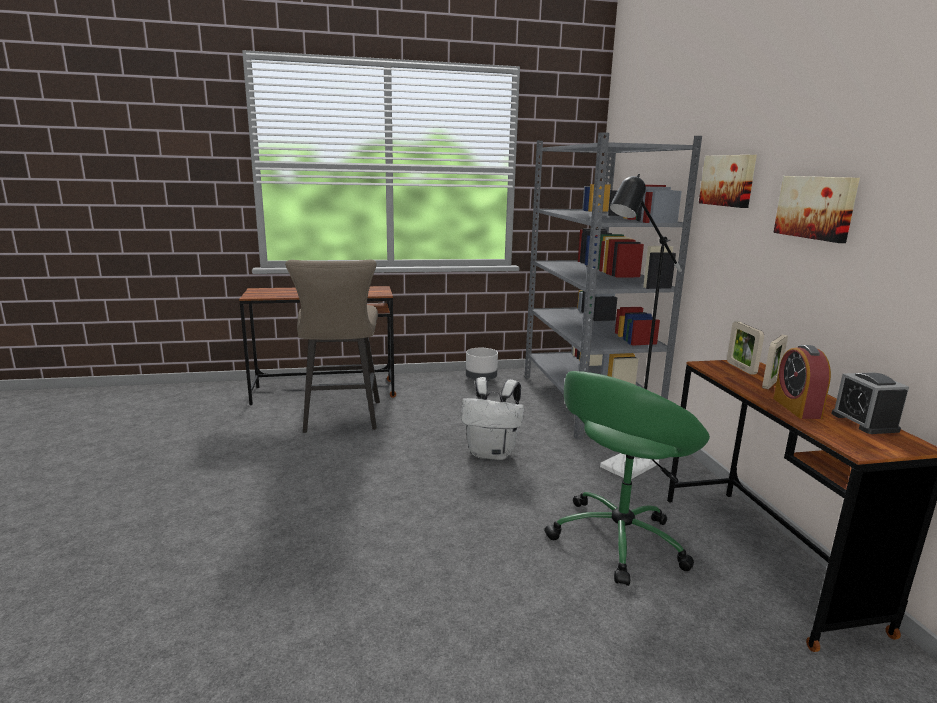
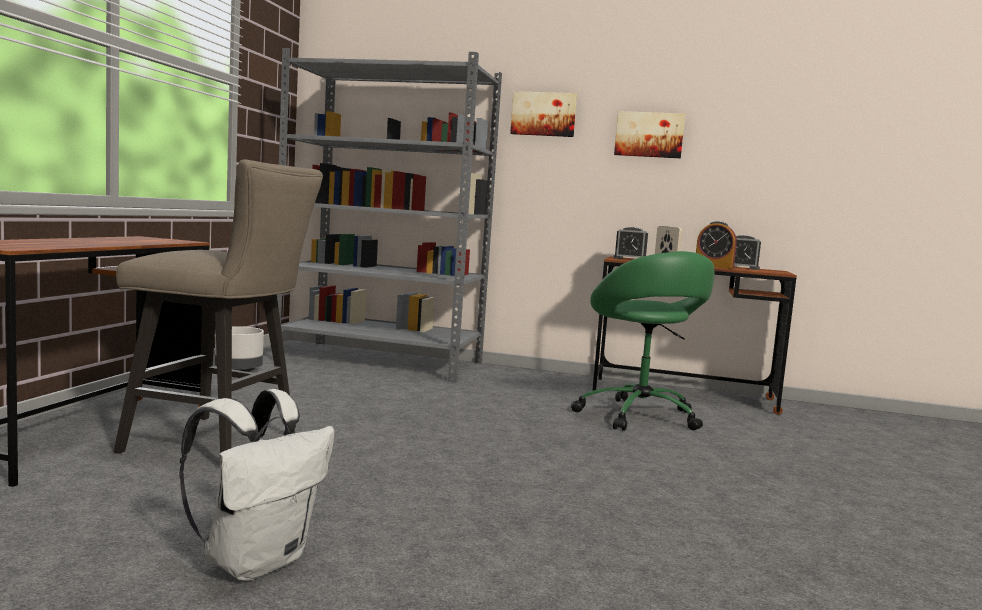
camera: 65 degrees left, 10 degrees down
white backpack [461,377,524,460] -> white backpack moved to [179,389,335,581]
black floor lamp [600,174,682,479] -> none
picture frame [727,322,764,375] -> alarm clock [613,227,648,259]

